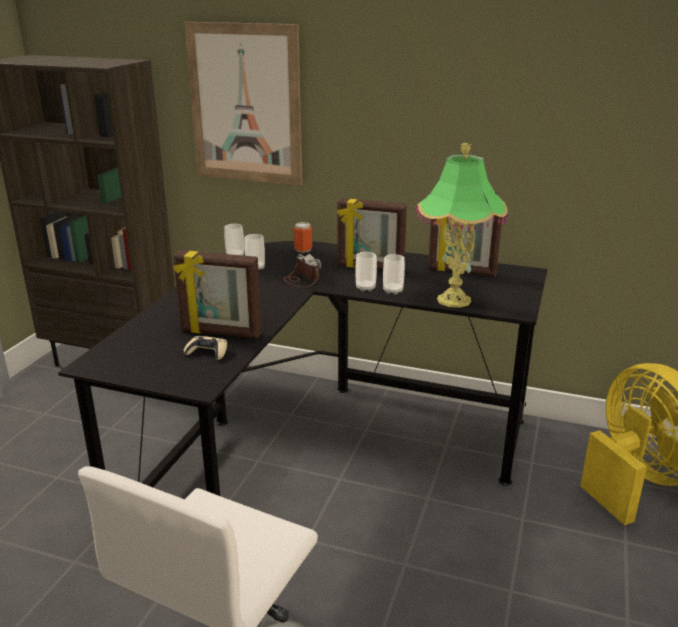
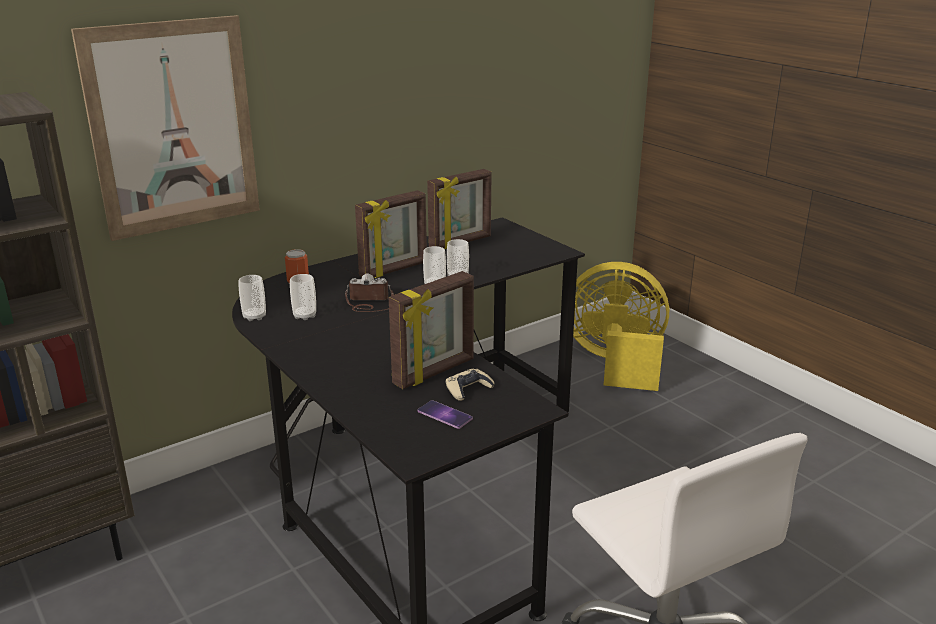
camera: 55 degrees left, 0 degrees up
table lamp [415,143,508,308] -> none
none -> phone [417,400,473,429]

